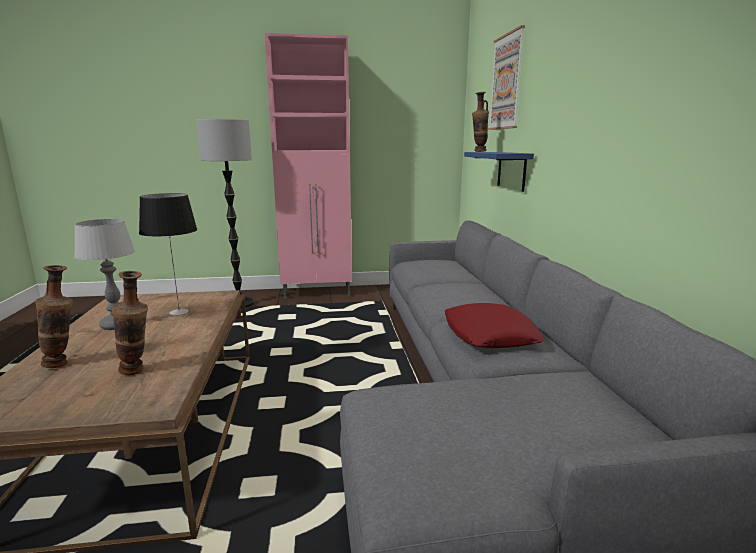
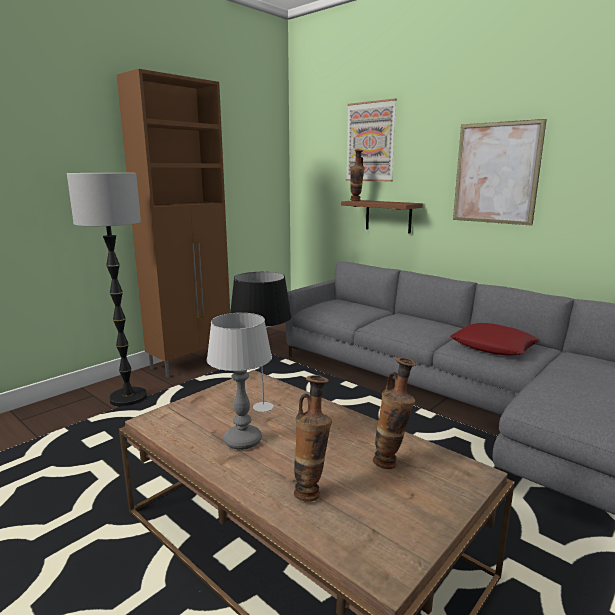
camera: 40 degrees left, 0 degrees up
pink cabinet [265,33,352,299] -> brown cabinet [117,69,230,378]
blue shelf [464,152,534,192] -> brown shelf [341,200,423,234]
none -> picture [453,119,547,226]

